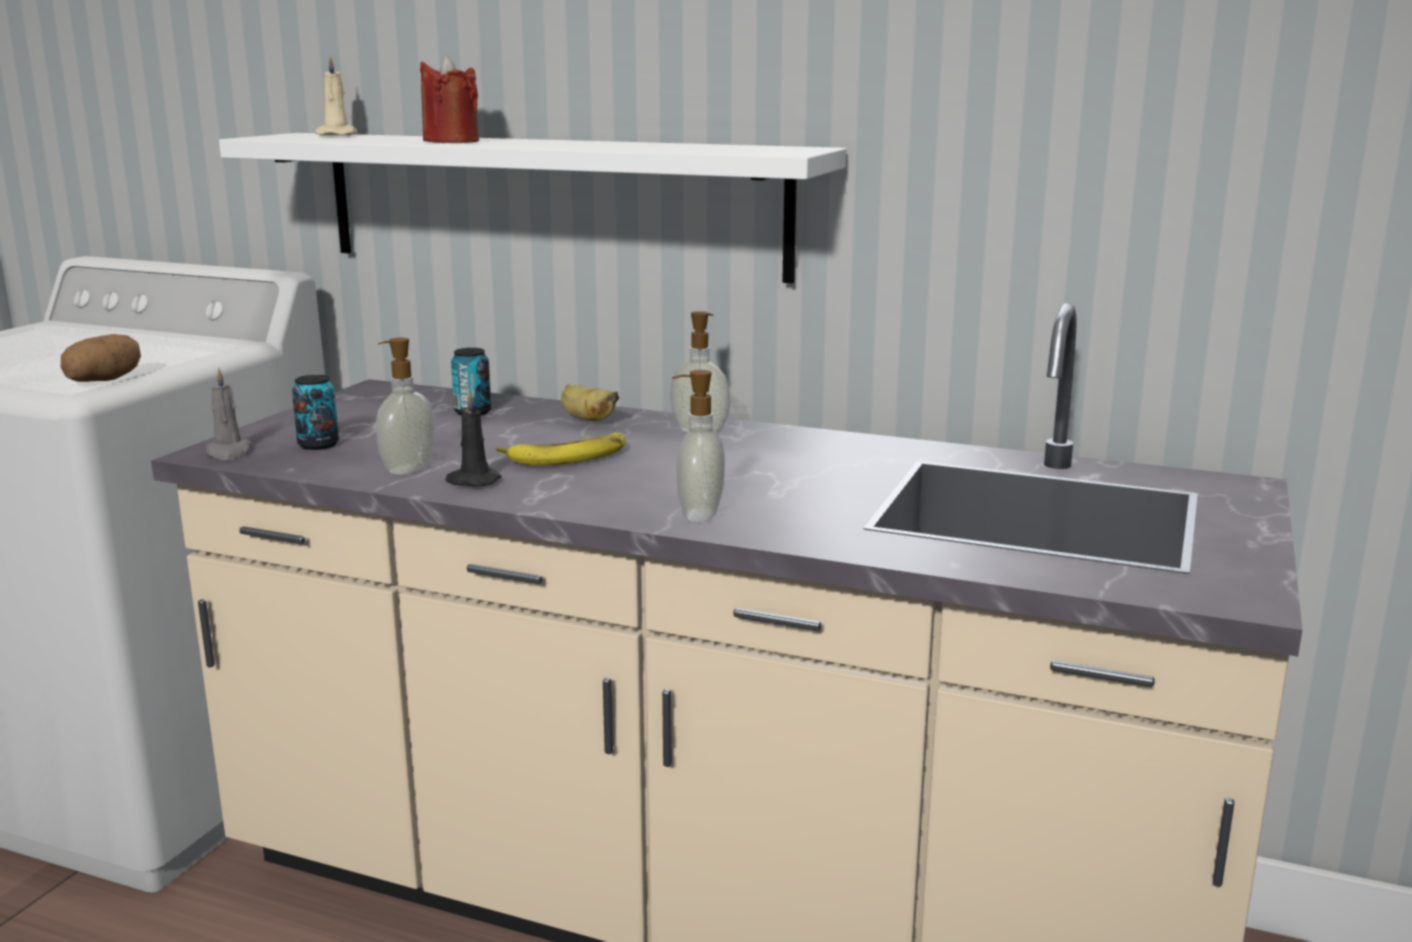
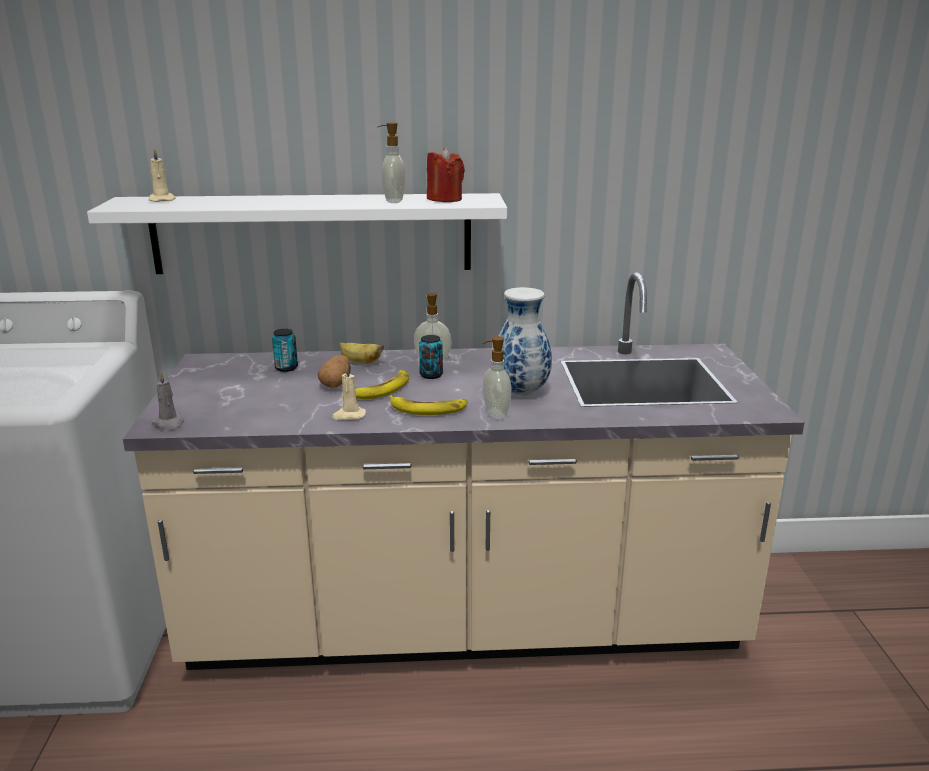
camera: 25 degrees left, 5 degrees up
potato [60,334,141,382] -> potato moved to [318,355,351,388]
can [292,375,339,450] -> can moved to [419,335,443,379]
soap dispenser [376,338,435,475] -> soap dispenser moved to [377,122,406,203]
red candle [420,55,479,143] -> red candle moved to [427,147,465,202]
black candle [445,391,502,486] -> beige candle [332,365,366,420]
none -> banana [389,395,468,415]
none -> vase [499,287,552,395]

